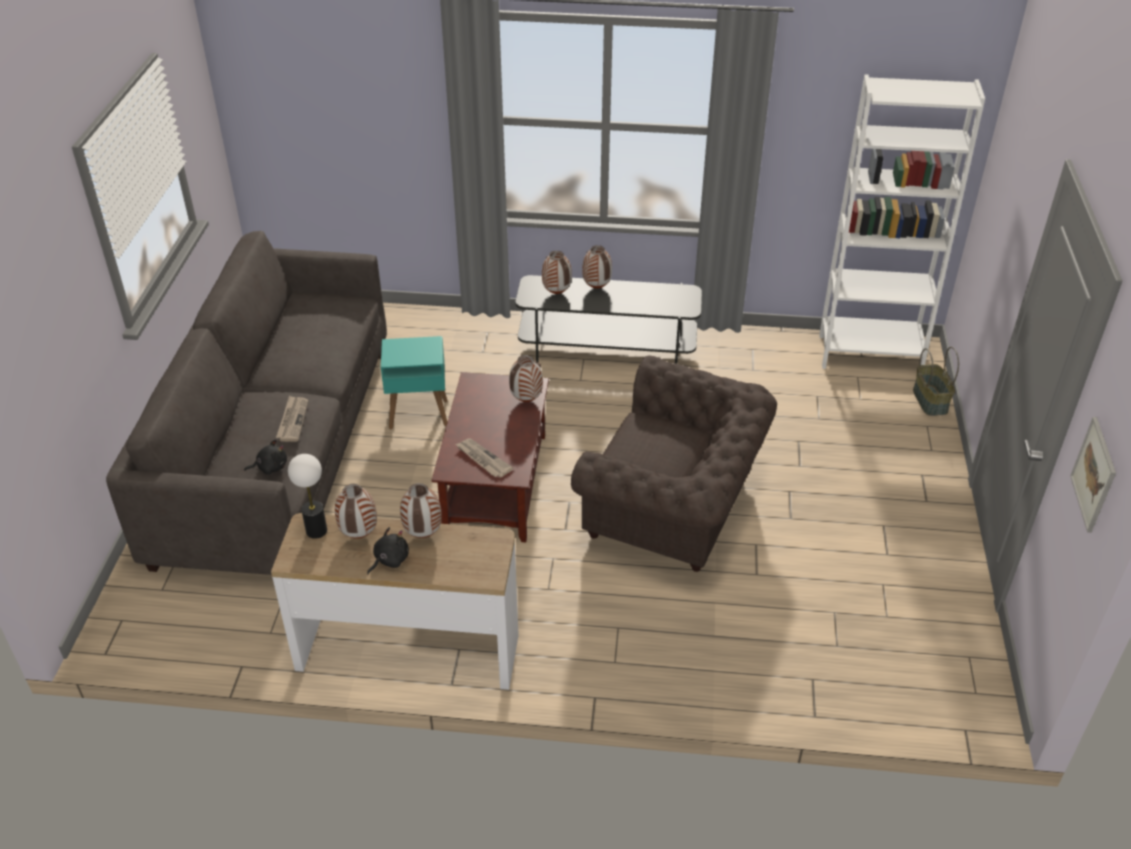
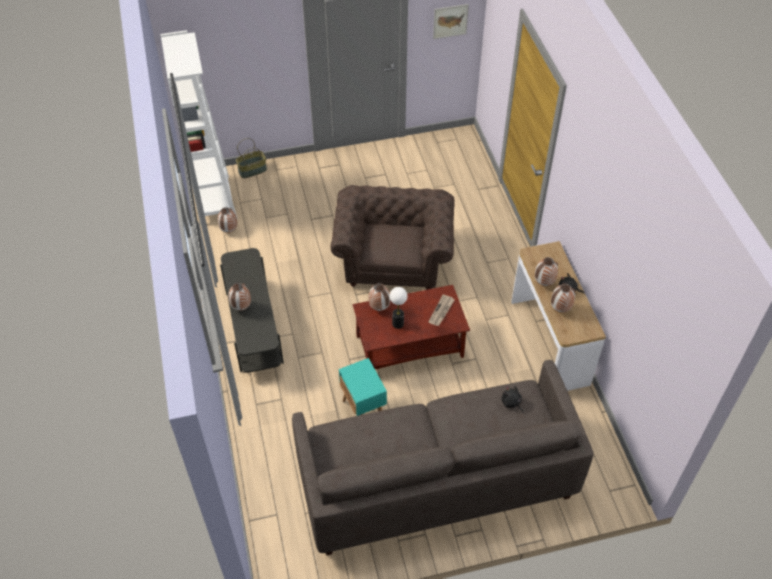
camera: 110 degrees left, 10 degrees up
newspaper [276,396,308,442] -> none
table lamp [288,454,327,539] -> table lamp moved to [390,287,408,329]
vase [542,251,572,294] -> vase moved to [218,207,237,233]

